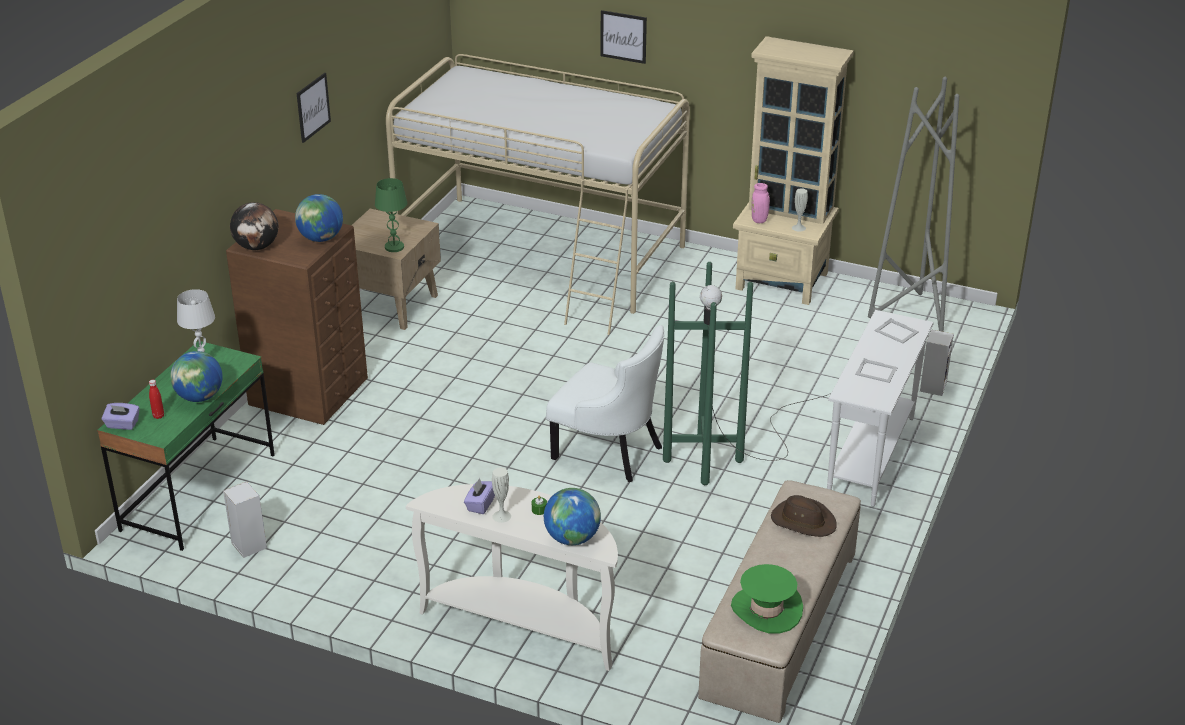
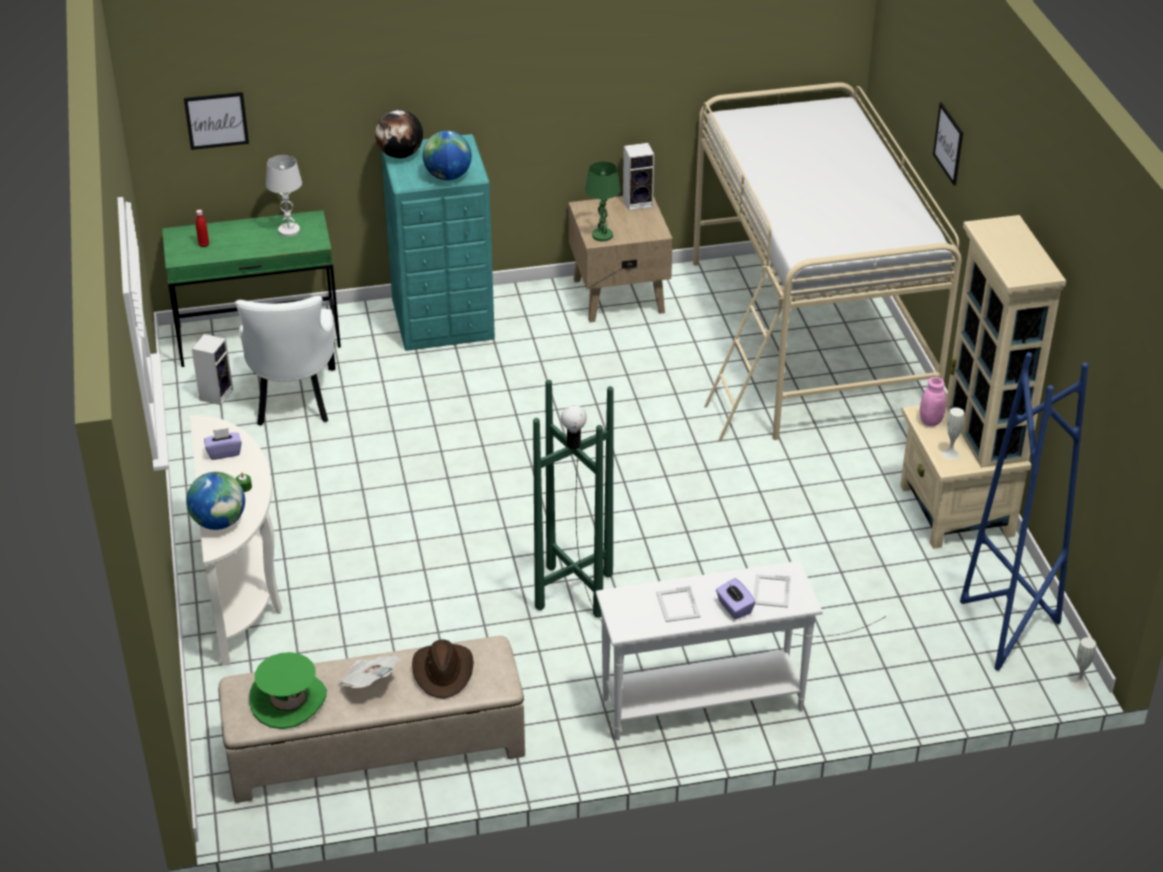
camera: 55 degrees right, 5 degrees up
purple tissue box [102,403,139,430] -> purple tissue box moved to [716,578,755,619]
globe [170,351,223,402] -> none
brown dresser [226,209,368,425] -> turquoise dresser [381,134,495,351]
picture [297,73,331,143] -> picture moved to [184,92,249,150]
white vase [492,468,511,523] -> white vase moved to [1070,638,1096,690]
white chair [546,325,665,482] -> white chair moved to [235,296,336,426]
grey clothes rack [868,77,959,332] -> blue clothes rack [960,352,1088,671]
speaker [920,330,954,396] -> speaker moved to [623,143,654,211]
none -> newspaper [338,655,400,688]

